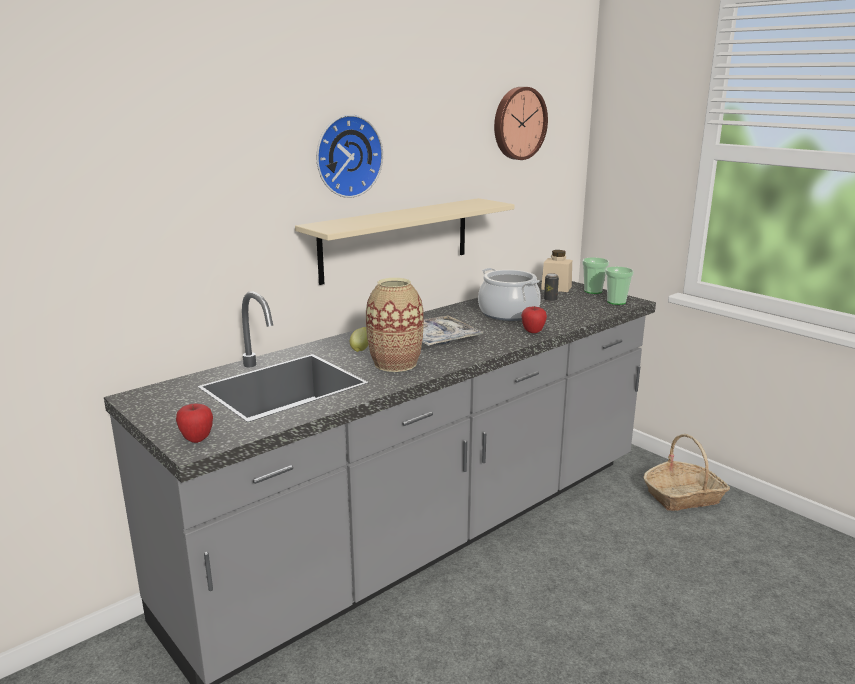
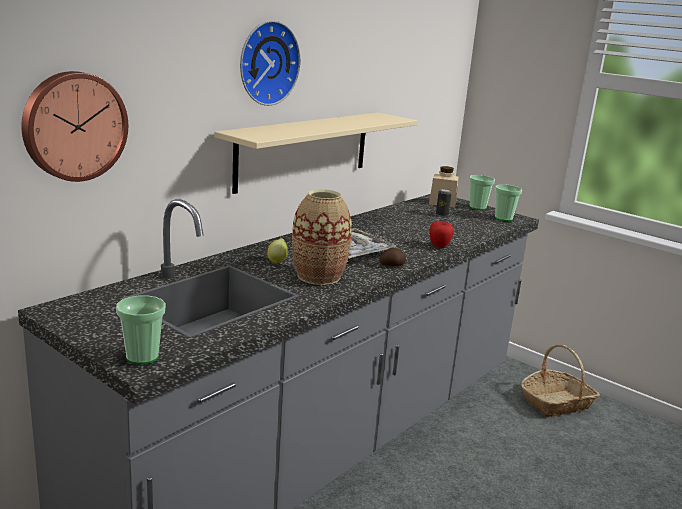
camera: 10 degrees left, 0 degrees up
apple [176,403,213,443] -> cup [116,295,165,365]
cooking pot [478,268,541,321] -> none
wall clock [494,87,548,160] -> wall clock moved to [21,71,128,182]
none -> potato [379,247,406,266]

